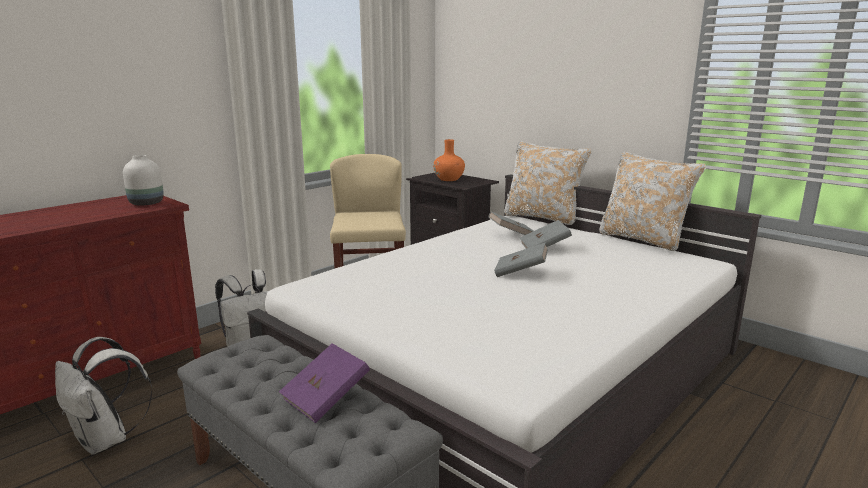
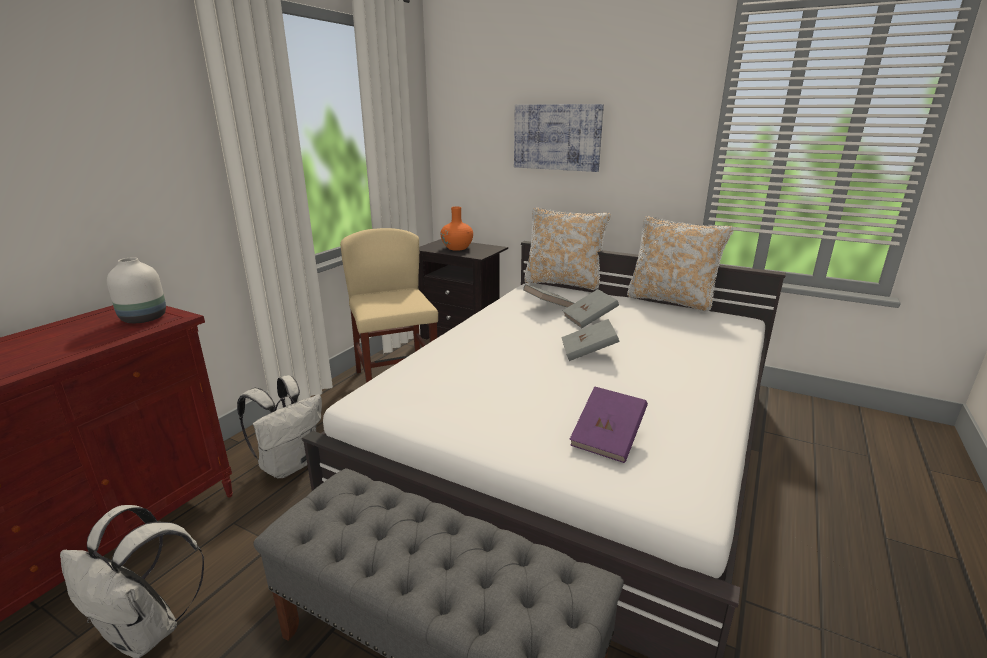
camera: 15 degrees left, 5 degrees up
purple book [279,343,370,423] -> purple book moved to [569,386,648,463]
none -> picture [514,104,604,172]

